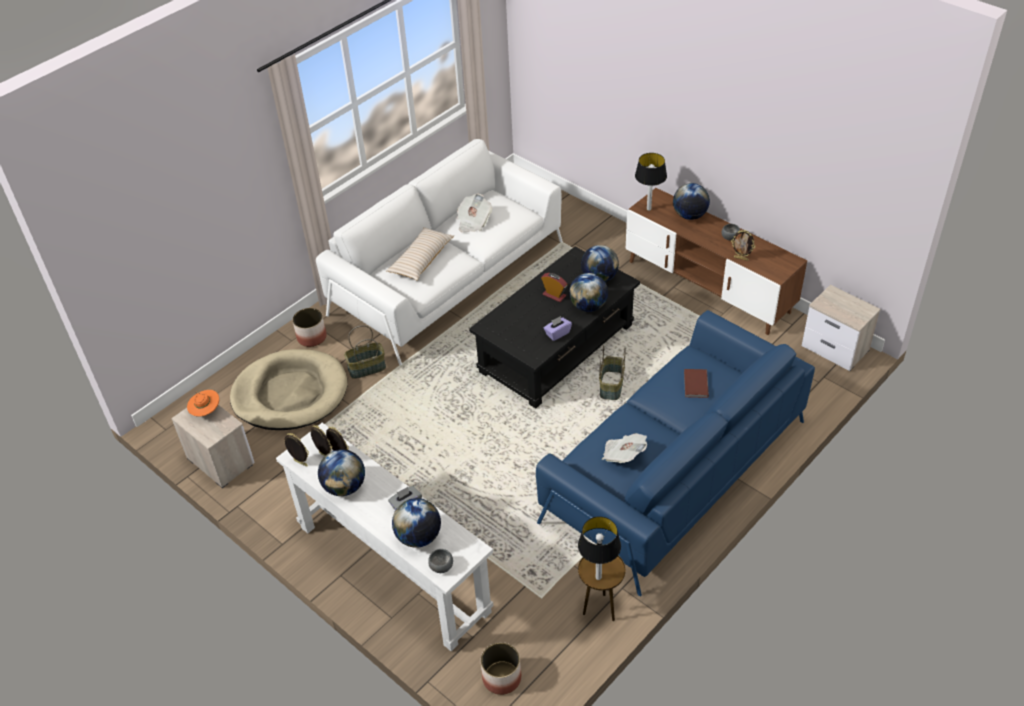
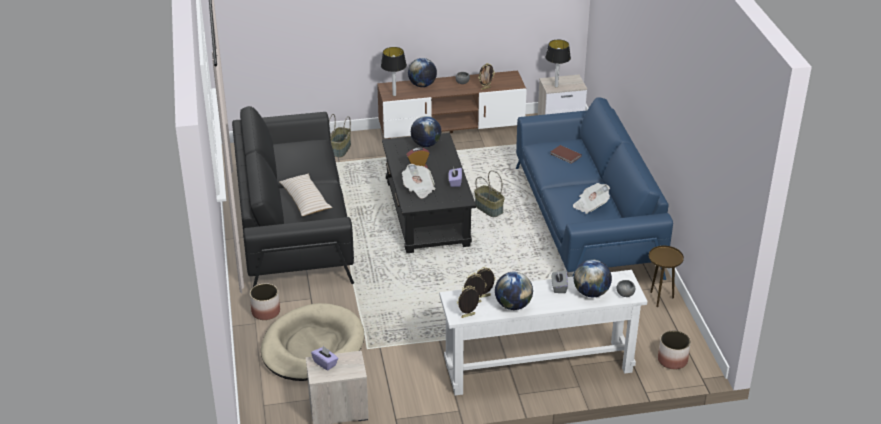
camera: 55 degrees left, 10 degrees down
orange hat [187,390,219,417] -> purple tissue box [311,346,338,371]
white sofa [316,139,563,365] -> black sofa [232,106,354,287]
basket [344,325,386,379] -> basket moved to [329,114,351,157]
newspaper [457,194,492,233] -> newspaper moved to [402,164,436,199]
globe [569,273,608,312] -> none
table lamp [578,517,621,580] -> table lamp moved to [546,40,571,88]

